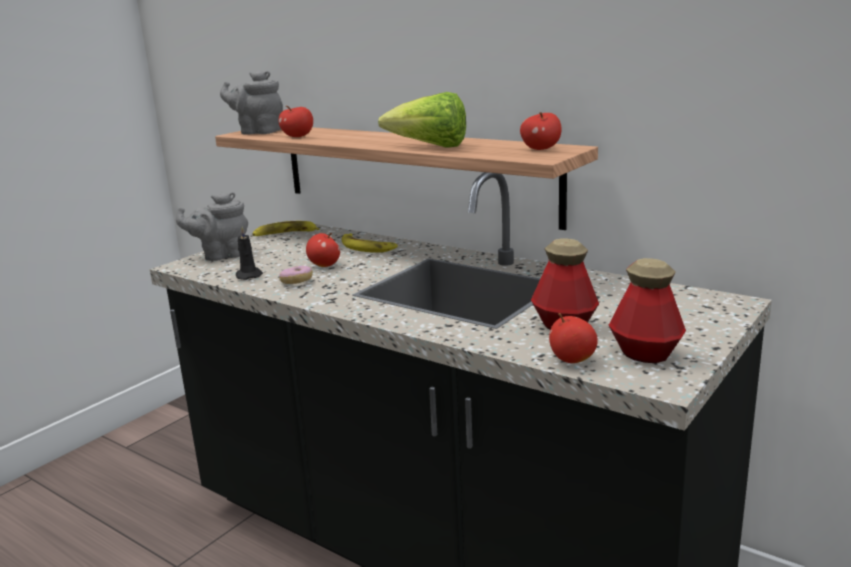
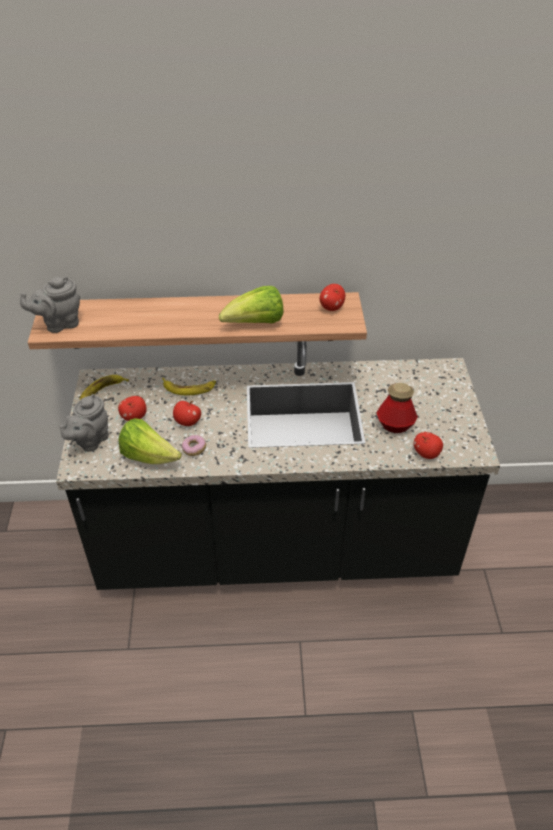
camera: 40 degrees left, 25 degrees up
black candle [236,226,263,280] -> lettuce [118,418,182,464]
apple [279,106,313,137] -> apple moved to [118,396,147,421]
bottle [609,258,686,363] -> none

